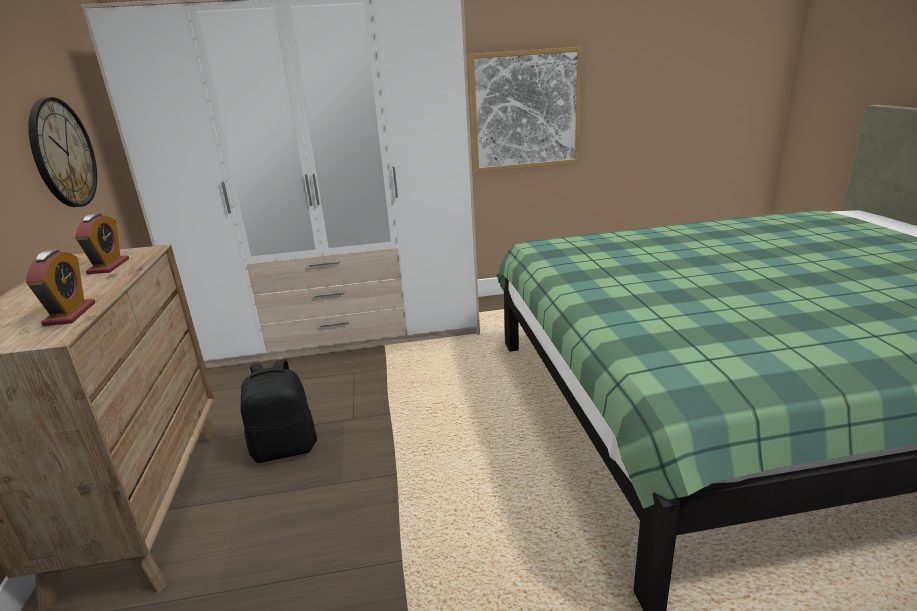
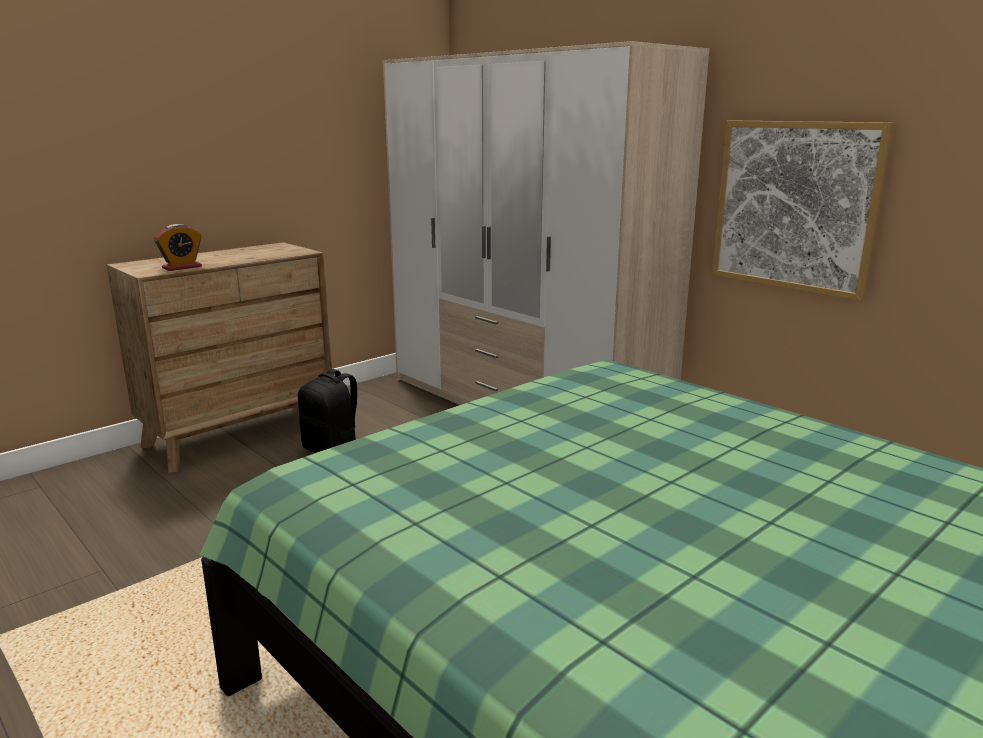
camera: 55 degrees right, 5 degrees down
wall clock [28,97,97,207] -> none
alarm clock [75,214,129,274] -> none

